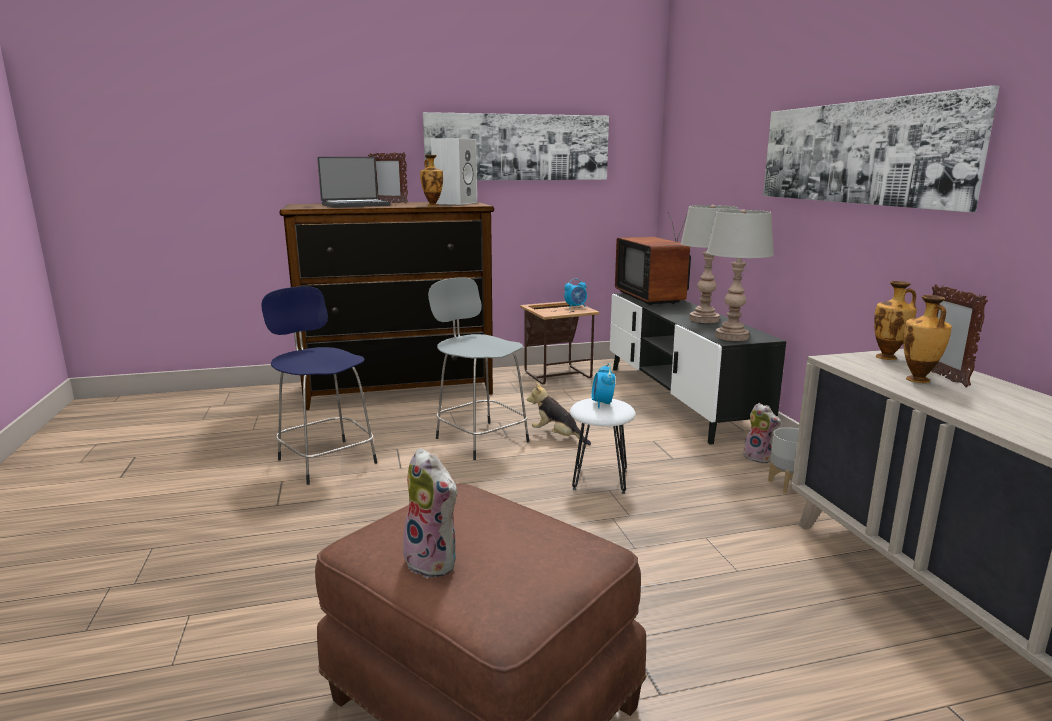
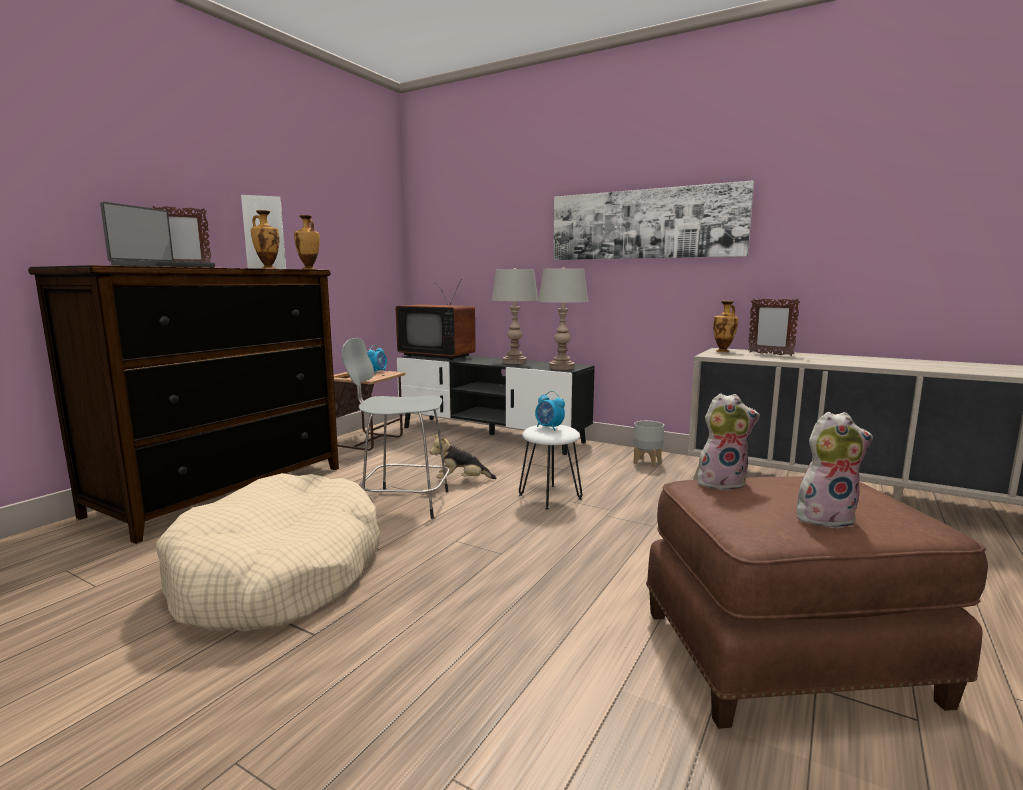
camera: 45 degrees left, 5 degrees down
blue stool [261,286,377,485] -> beige dog bed [156,473,380,631]
picture [423,112,609,180] -> none
plush toy [739,403,781,464] -> plush toy moved to [697,393,760,490]
vase [903,295,952,383] -> vase moved to [294,215,320,269]

